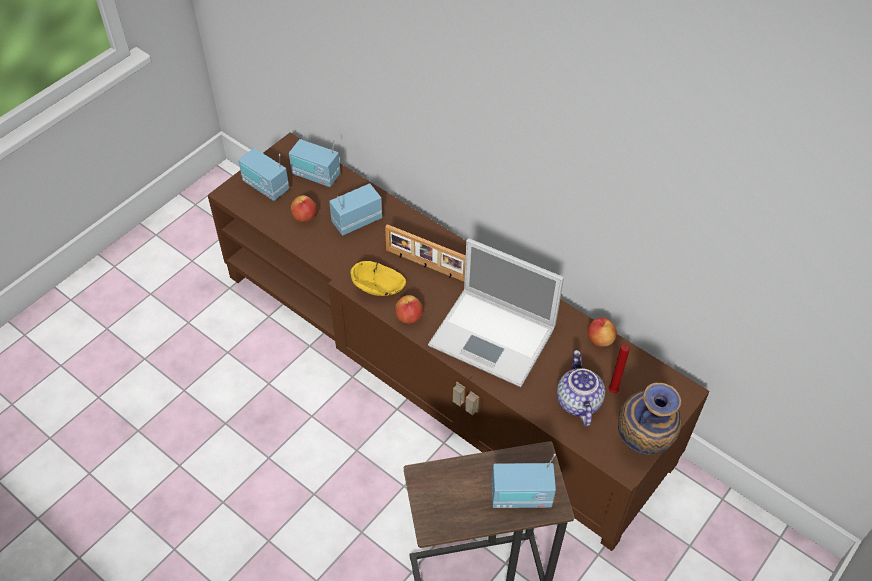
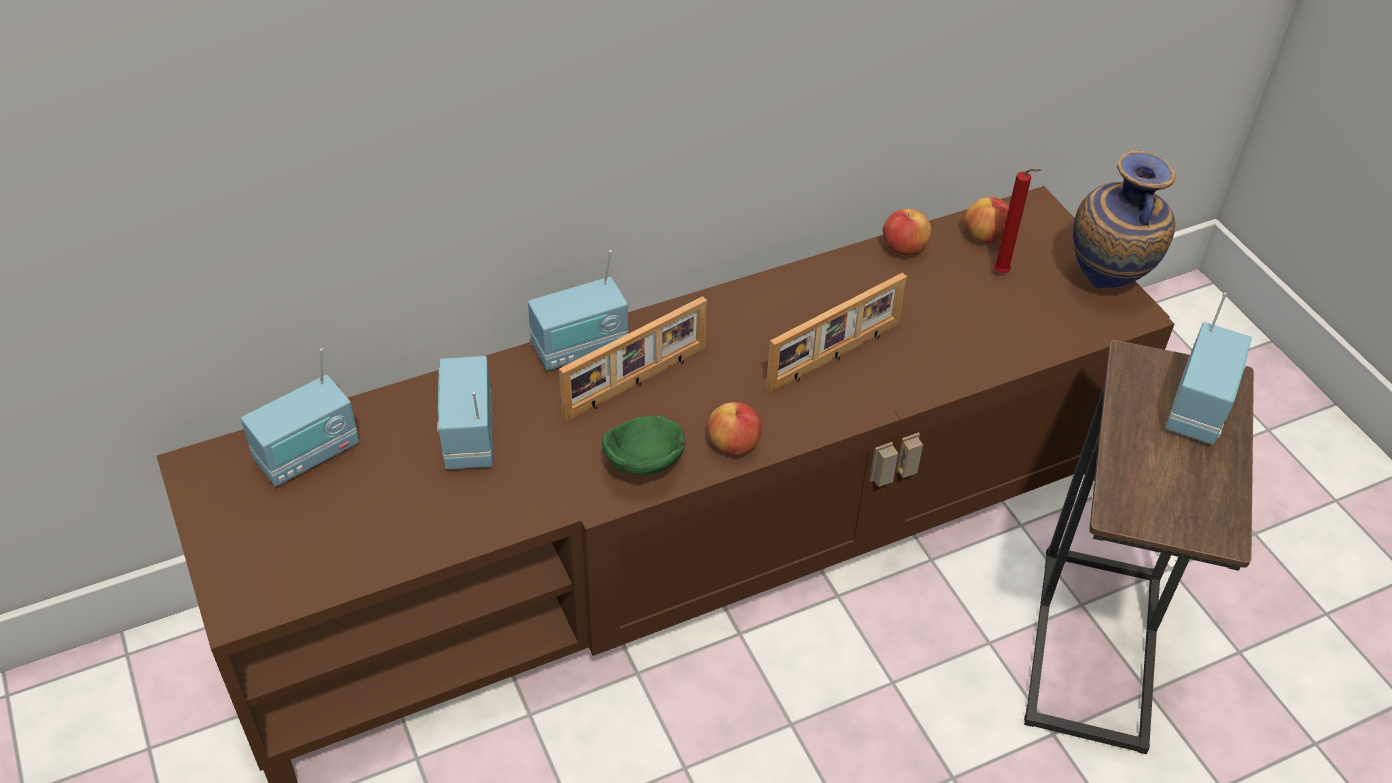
camera: 65 degrees left, 5 degrees down
radio [238,148,289,201] -> radio moved to [528,250,628,370]
apple [291,195,317,222] -> apple moved to [965,197,1009,243]
yellow bowl [350,261,406,296] -> green bowl [602,415,686,476]
laptop [428,238,564,387] -> picture frame [766,273,907,393]
teapot [557,350,605,426] -> none

